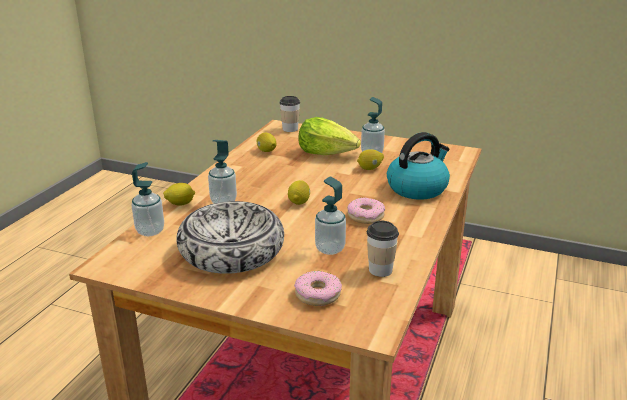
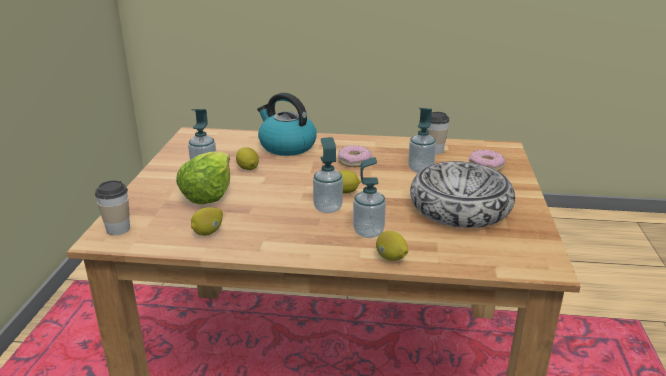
camera: 105 degrees left, 0 degrees up
soap dispenser [131,162,164,236] -> soap dispenser moved to [313,137,343,213]

